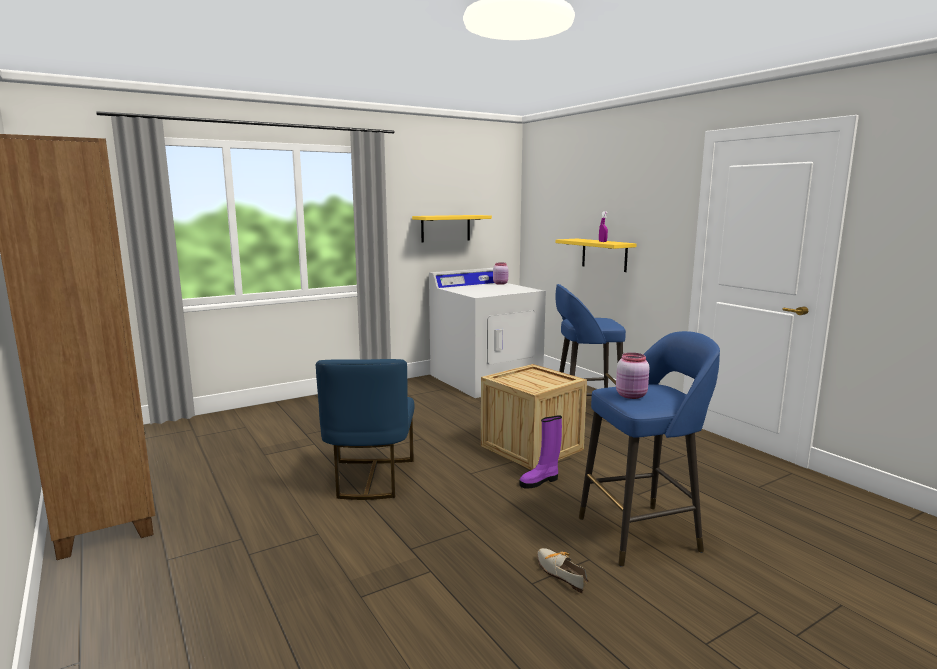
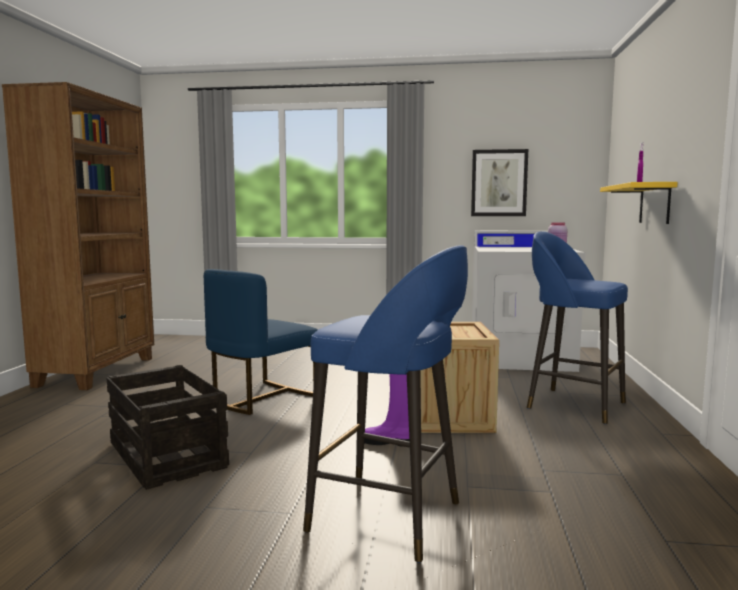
camera: 40 degrees right, 5 degrees down
yellow shelf [412,215,492,242] -> picture [471,149,528,216]
shoe [537,548,588,594] -> none
pink jar [616,353,649,399] -> none
none -> crate [106,365,229,490]

